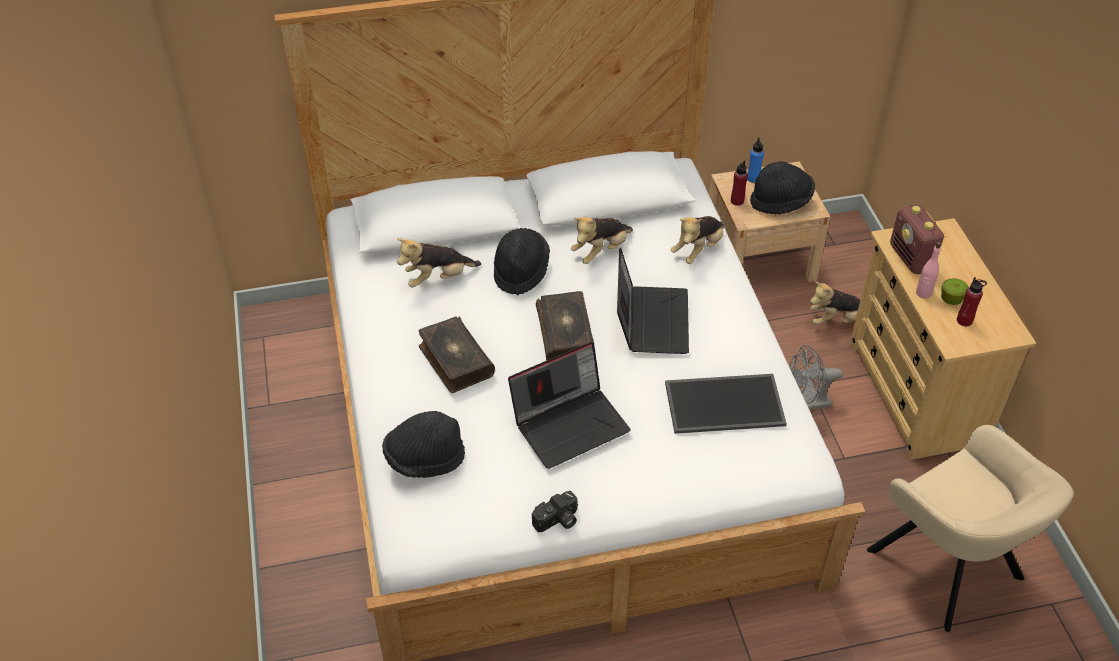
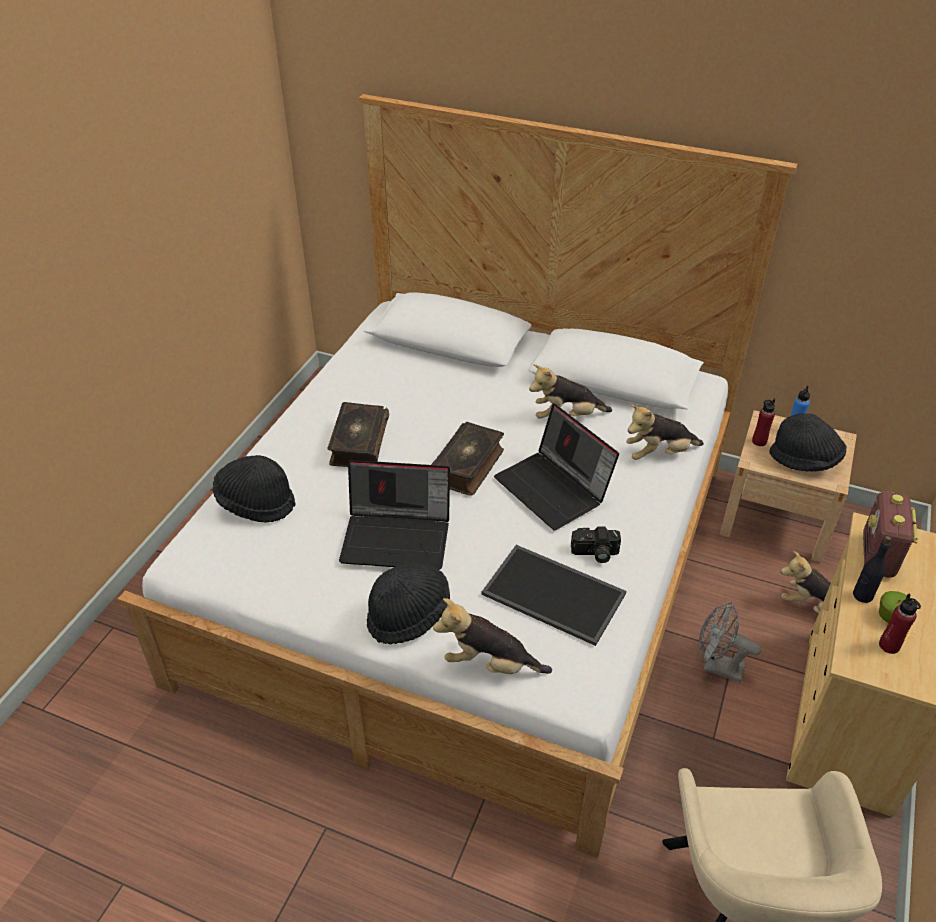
camera: 35 degrees right, 5 degrees down
plush toy [397,238,481,288] -> plush toy moved to [433,598,552,674]
black hat [494,228,550,295] -> black hat moved to [367,564,450,644]
camera [532,491,578,532] -> camera moved to [571,527,621,563]
laptop [617,248,689,354] -> laptop turned 105 degrees clockwise [494,403,619,530]
pink bottle [916,242,941,299] -> black bottle [853,536,891,603]

